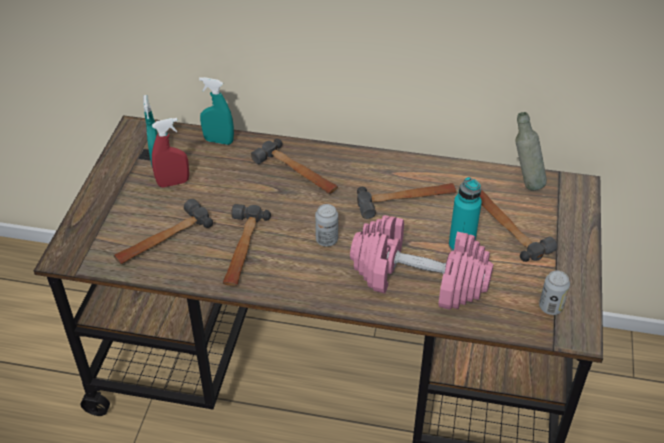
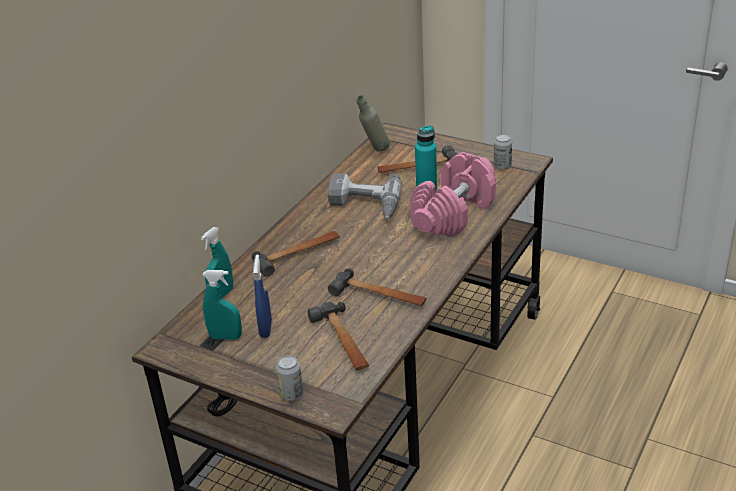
camera: 70 degrees left, 10 degrees down
red spray bottle [152,118,189,188] -> blue spray bottle [253,255,272,338]
can [315,204,338,246] -> can moved to [276,355,303,401]
hammer [357,183,456,219] -> power drill [328,174,402,219]

